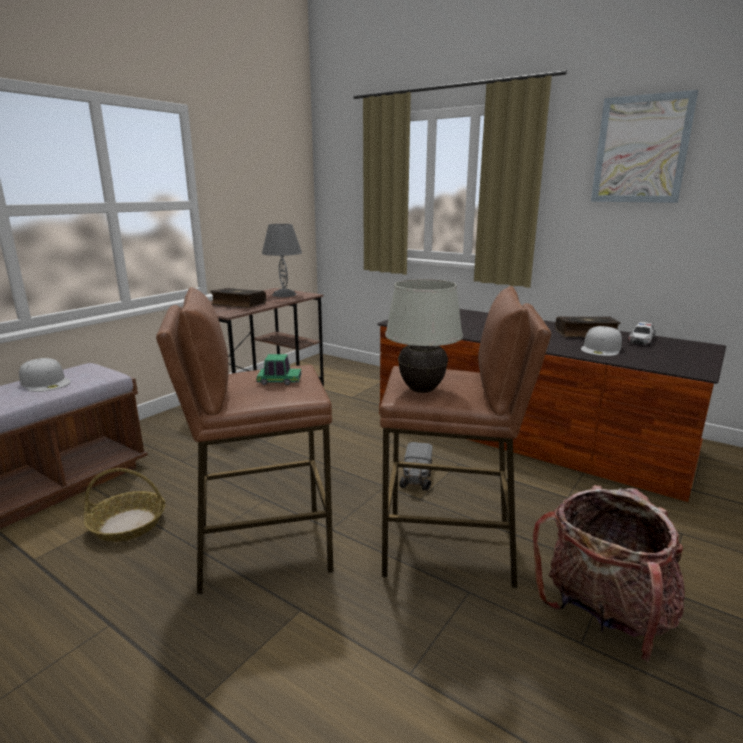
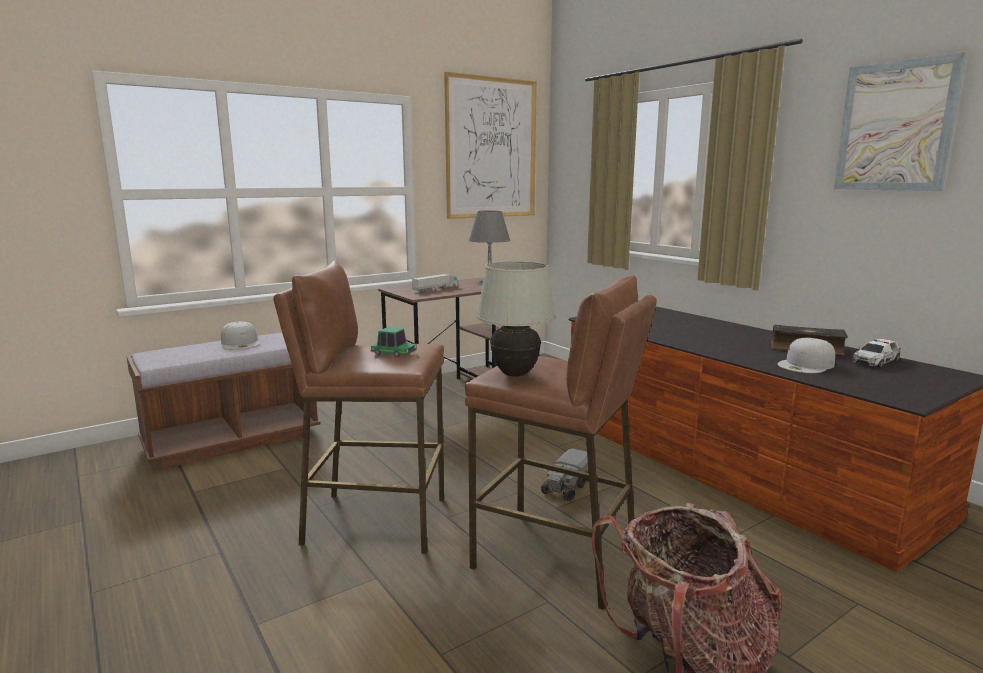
camera: 20 degrees right, 5 degrees down
basket [84,468,165,542] -> none
book [210,288,266,308] -> toy truck [412,274,458,292]
none -> picture [444,71,537,219]

